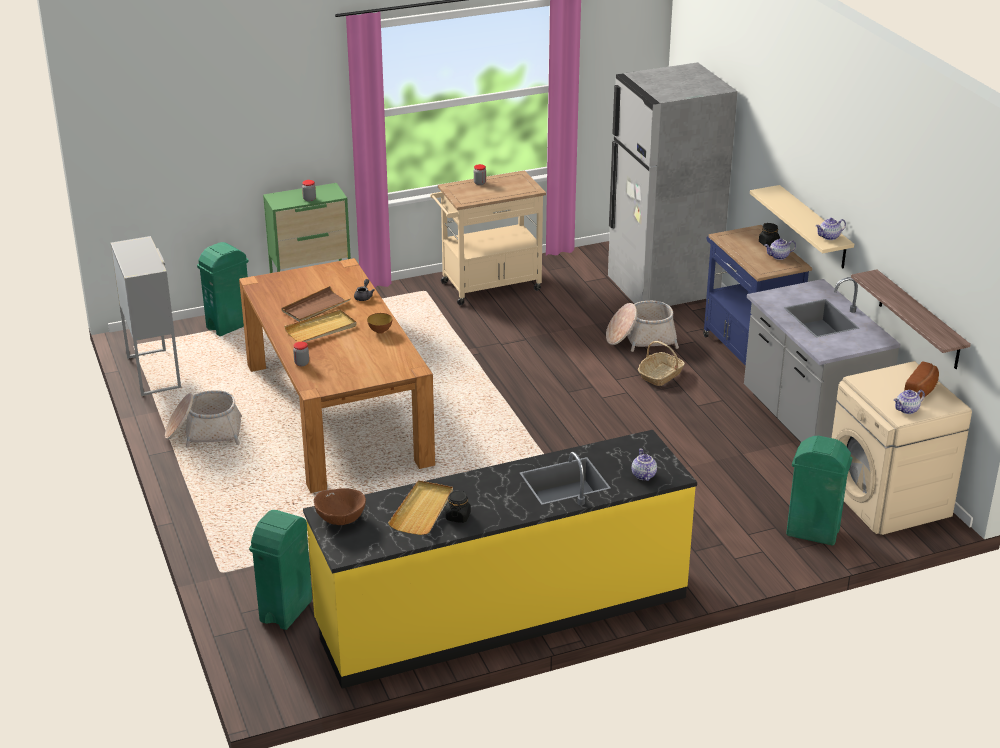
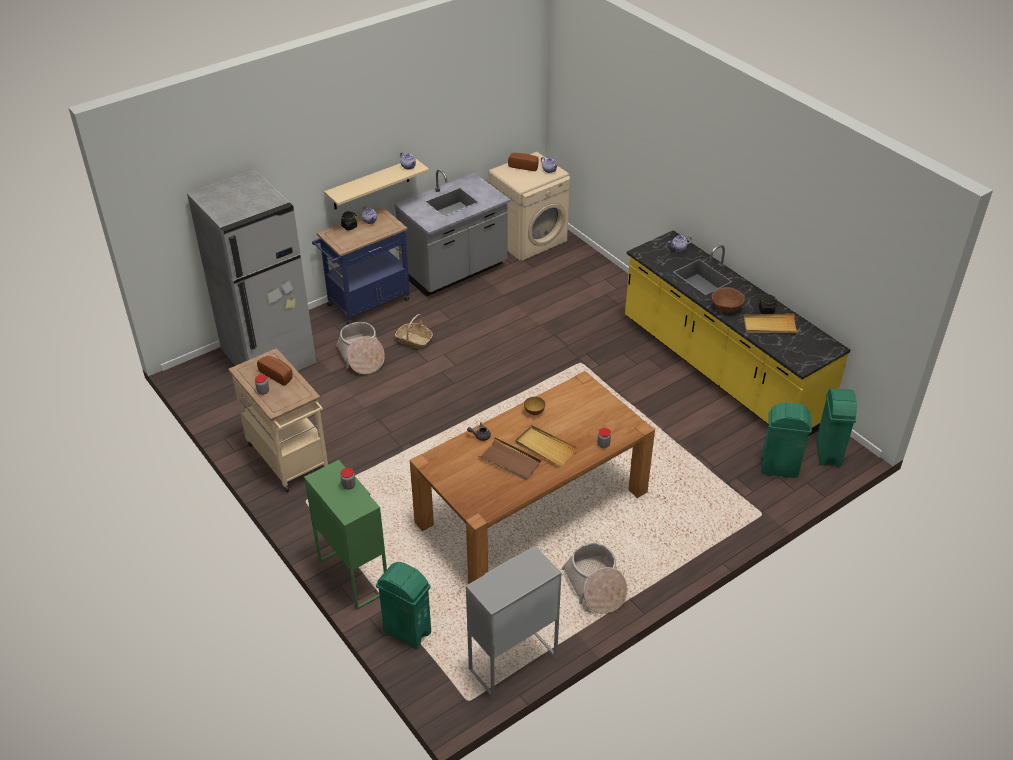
camera: 105 degrees left, 10 degrees up
brown bowl [314,488,366,525] -> brown bowl moved to [712,287,745,313]
green trash can [786,436,852,545] -> green trash can moved to [816,389,857,467]
shelf [851,269,971,369] -> none
none -> bread [257,356,293,386]

